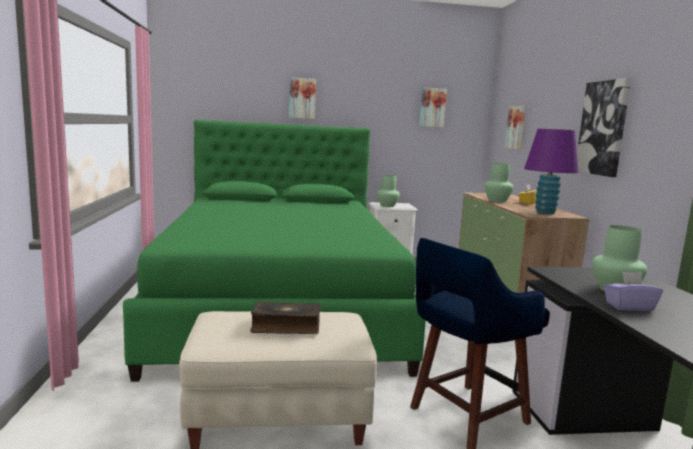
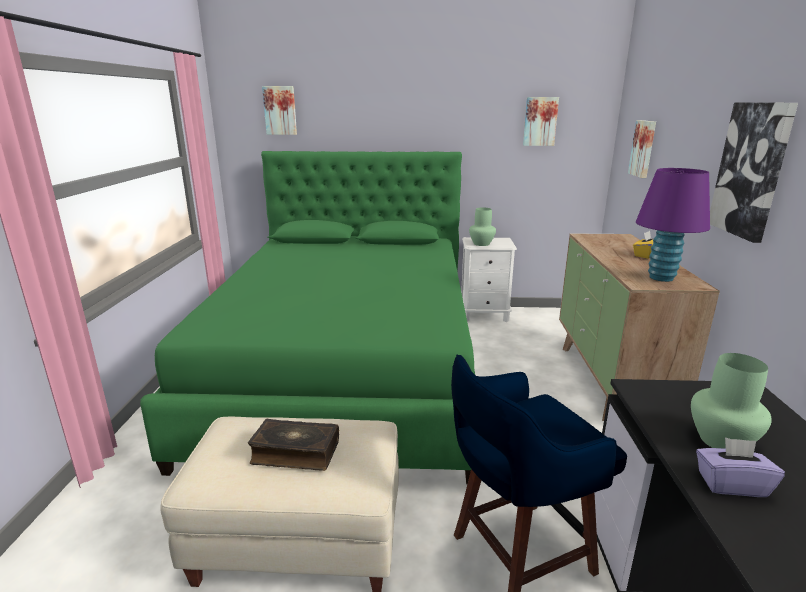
camera: 10 degrees right, 10 degrees up
picture [289,77,316,119] -> picture moved to [262,86,297,135]
green vase [484,163,514,202] -> none

